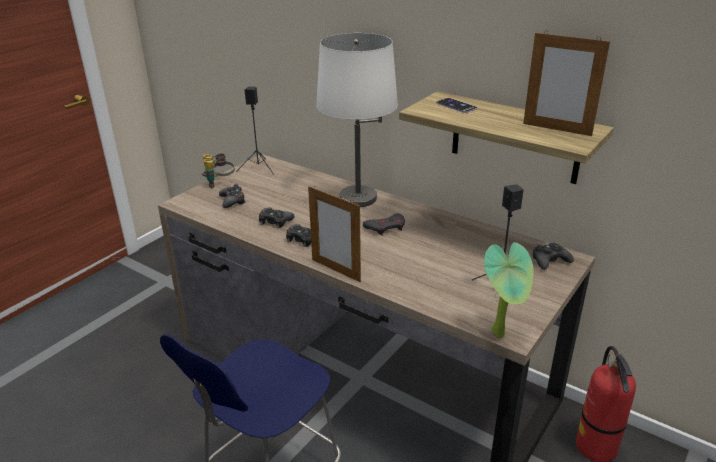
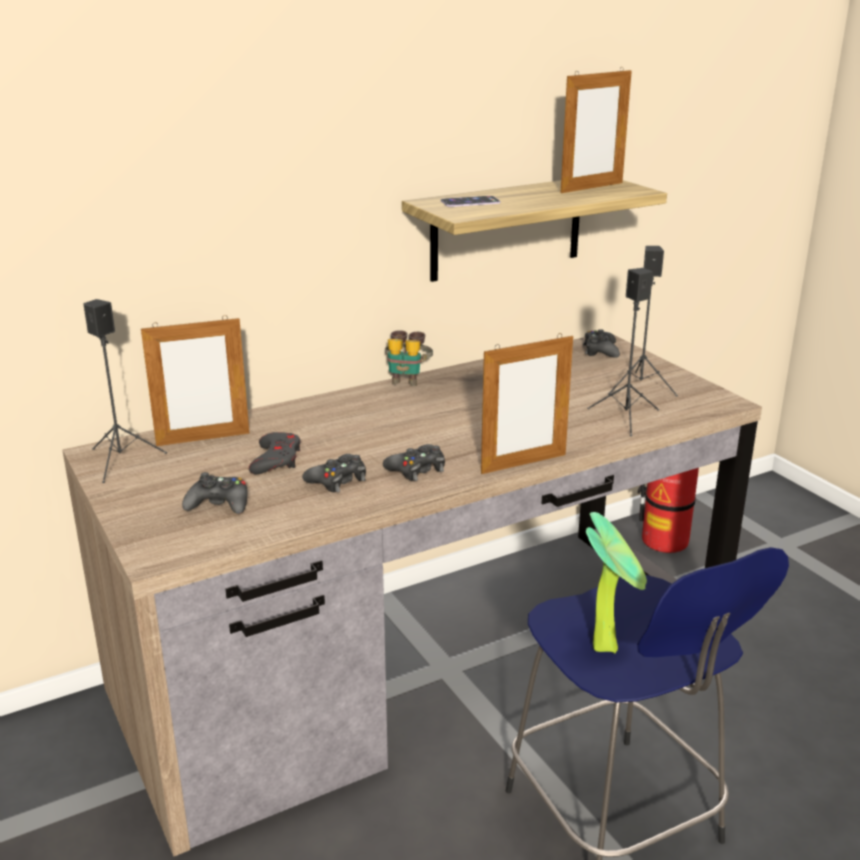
camera: 65 degrees left, 5 degrees down
binoculars [202,153,235,188] -> binoculars moved to [385,330,433,386]
white table lamp [316,33,398,207] -> none
grey game controller [363,213,405,236] -> grey game controller moved to [249,432,301,474]
potted plant [484,242,534,338] -> potted plant moved to [586,512,647,654]
none -> picture frame [141,315,249,446]
none -> black speaker [587,268,659,436]

